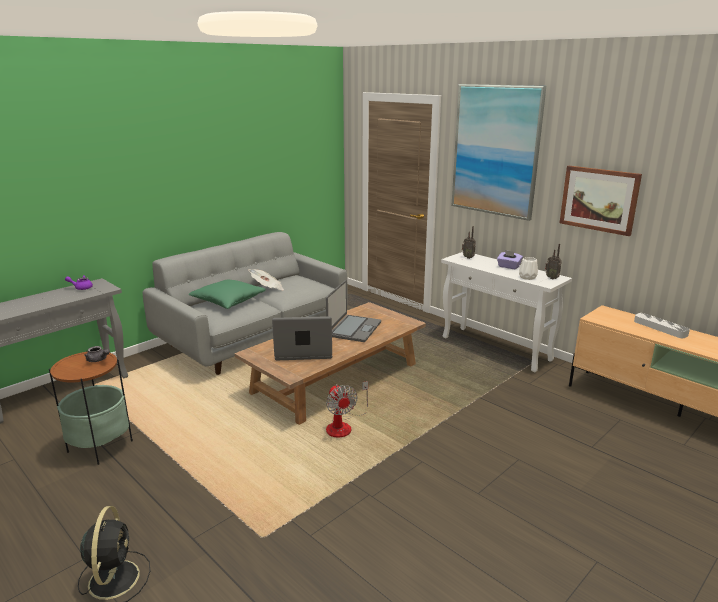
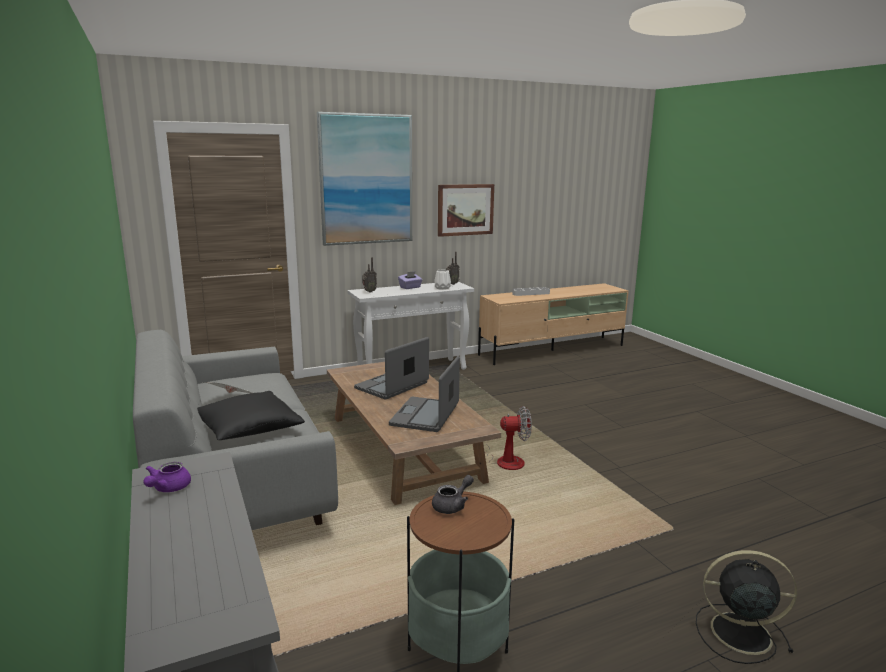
camera: 70 degrees left, 5 degrees down
green pillow [188,279,266,309] -> black pillow [197,391,305,440]
laptop [326,280,381,342] -> laptop turned 90 degrees counterclockwise [354,337,429,400]

